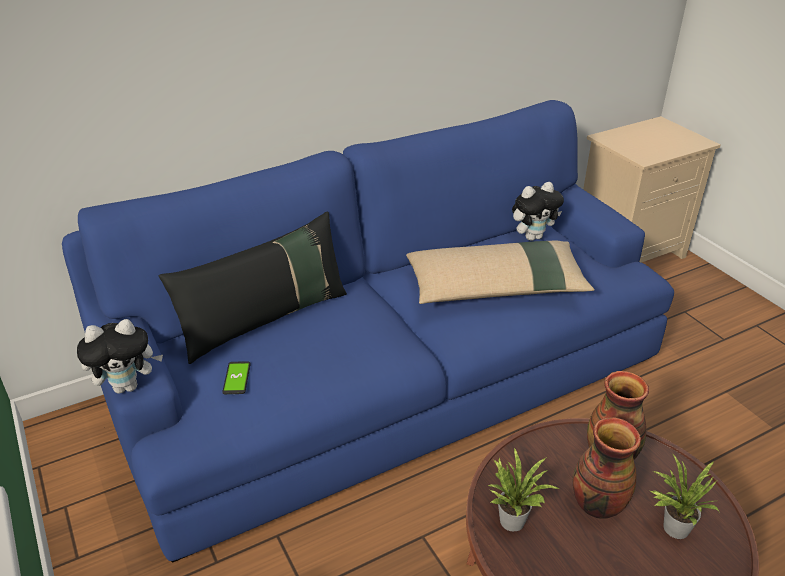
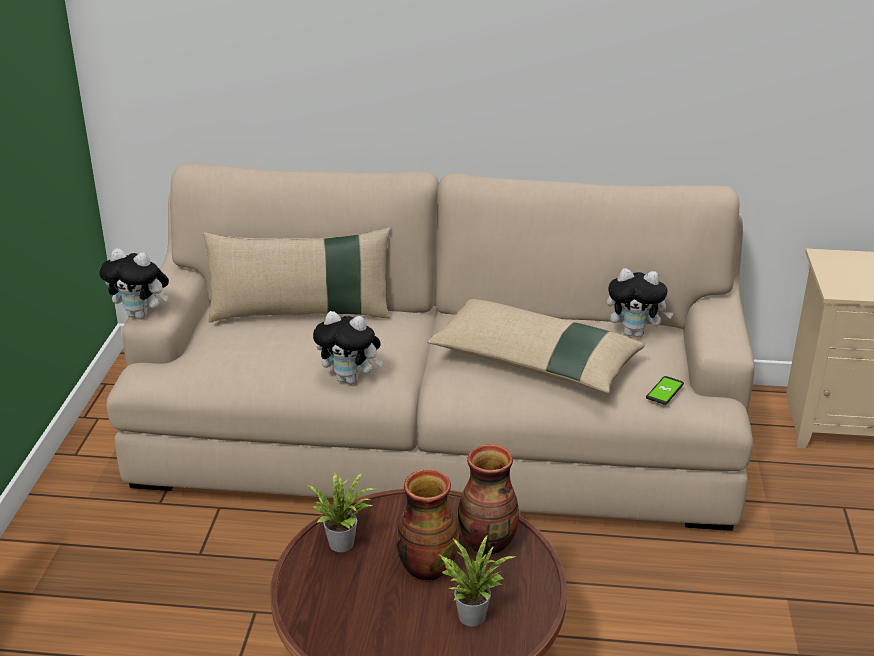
camera: 35 degrees right, 5 degrees down
blue sofa [62,100,674,563] -> beige sofa [106,163,754,531]
black pillow [159,212,347,364] -> beige pillow [203,228,391,323]
phone [222,361,251,394] -> phone moved to [646,376,684,405]
none -> plush toy [313,311,383,384]

